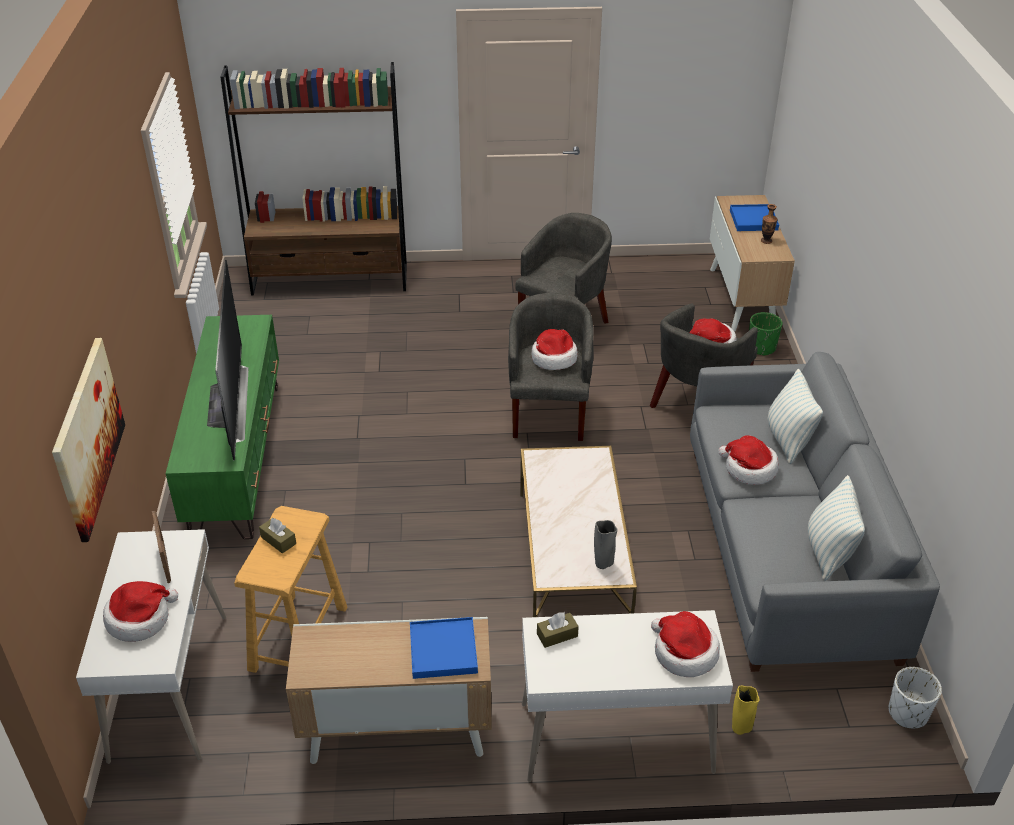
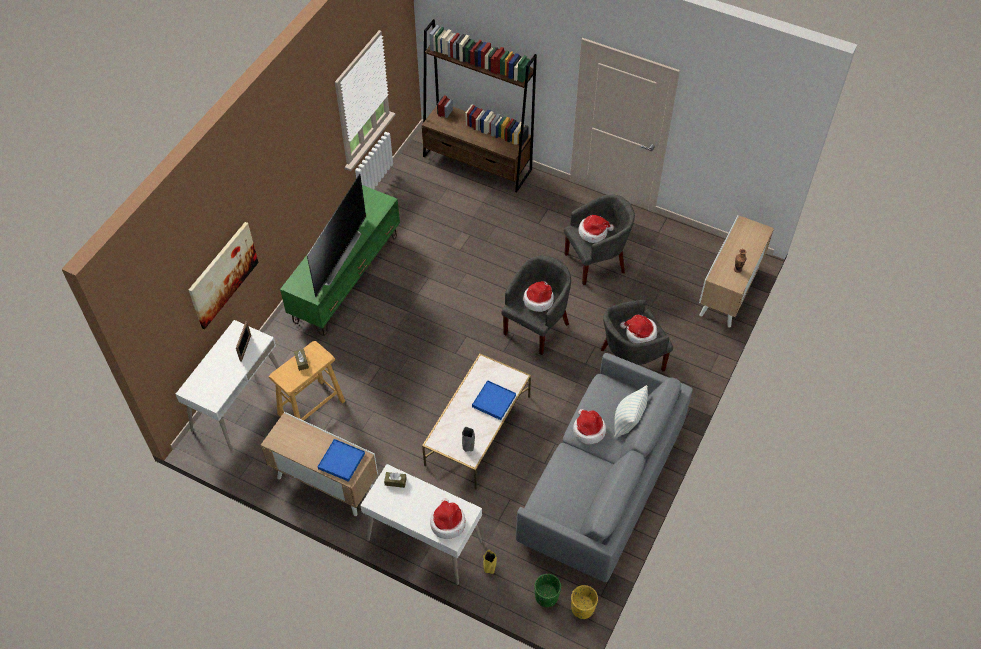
camera: 30 degrees right, 15 degrees up
hat [103,581,178,642] -> hat moved to [578,215,614,243]
blue tray [730,204,779,231] -> blue tray moved to [472,380,516,420]
green planter [749,312,782,356] -> green planter moved to [535,574,561,607]
pillow [808,475,865,581] -> none
white planter [888,667,942,728] -> yellow planter [571,585,598,619]

